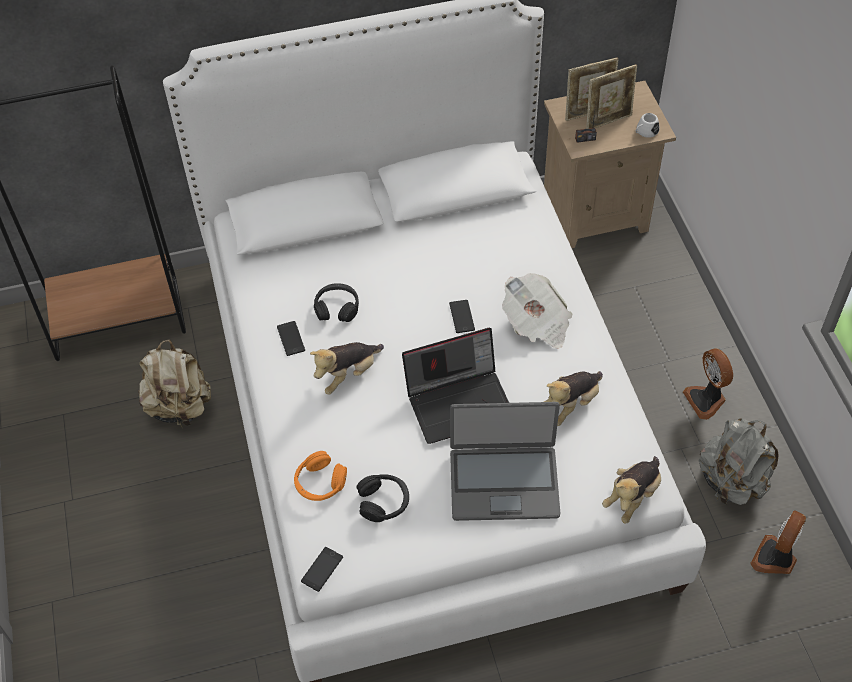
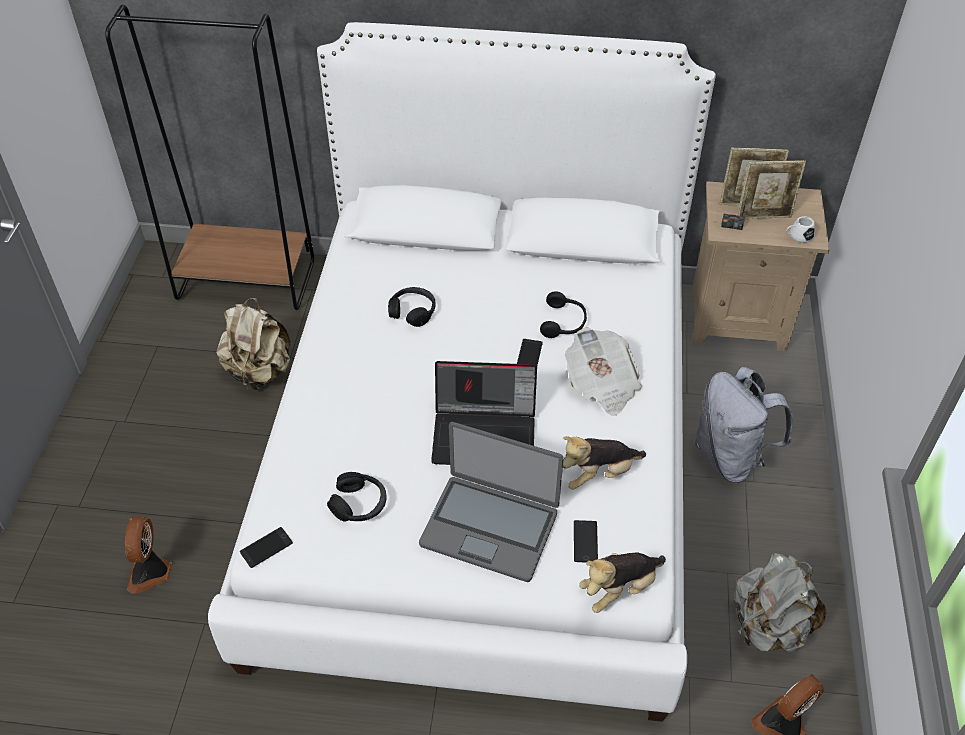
camera: 20 degrees right, 5 degrees down
phone [277,321,305,356] -> phone moved to [574,520,598,563]
orange headphones [294,451,347,501] -> none
plush toy [310,342,384,394] -> none
fan [683,348,733,420] -> fan moved to [125,516,172,594]
none -> black headphones [540,291,587,338]
none -> grey backpack [695,367,793,483]

